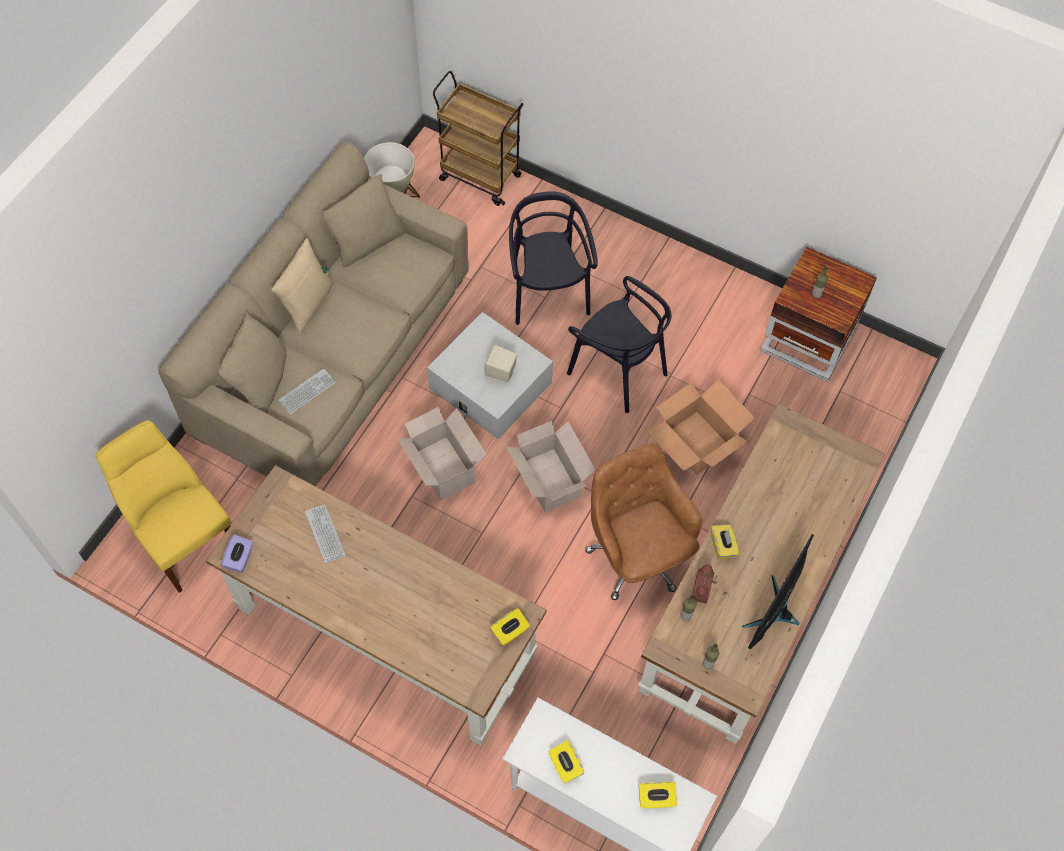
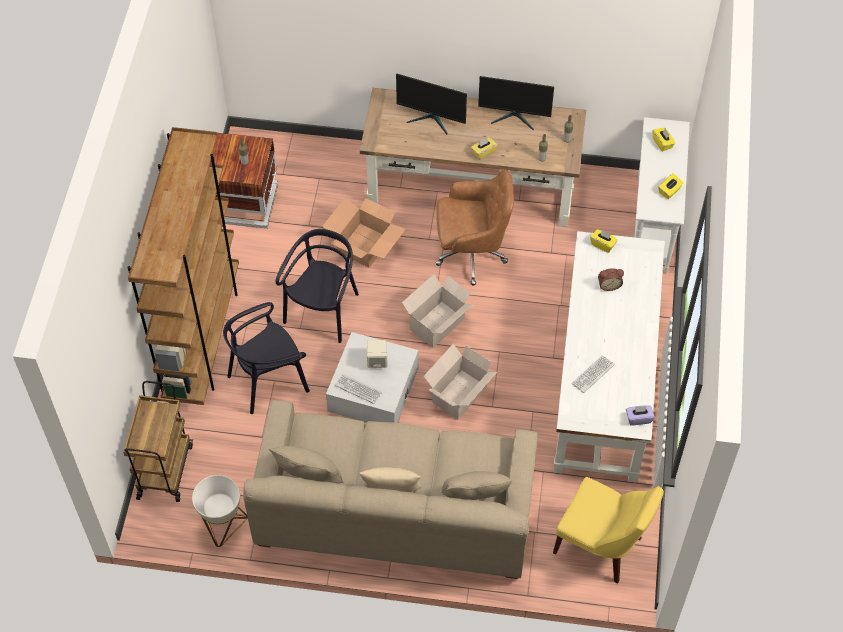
camera: 110 degrees left, 5 degrees down
yellow chair [96,420,232,593] -> yellow chair turned 90 degrees counterclockwise [553,477,664,583]
brown desk [206,465,546,746] -> white desk [554,231,665,483]
keyboard [278,368,336,414] -> keyboard moved to [335,374,382,404]
brown office chair [585,444,702,600] -> brown office chair turned 135 degrees counterclockwise [436,169,514,286]
alarm clock [692,564,717,604] -> alarm clock moved to [598,268,624,291]
none -> brown bookcase [128,127,239,405]
none -> monitor [396,74,467,135]

